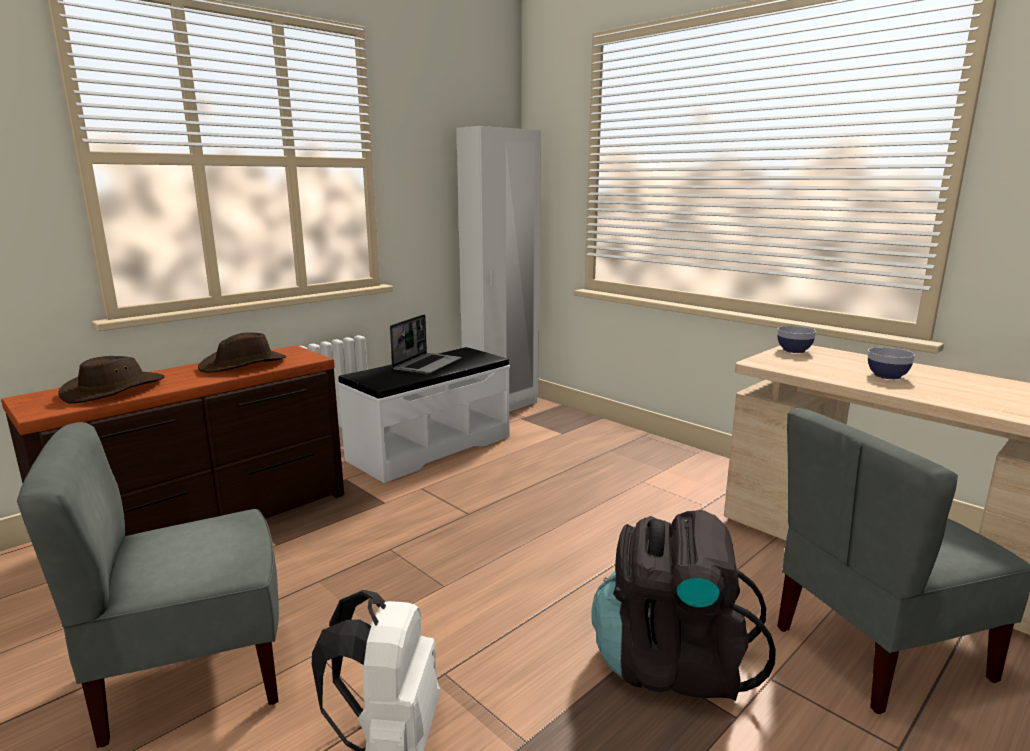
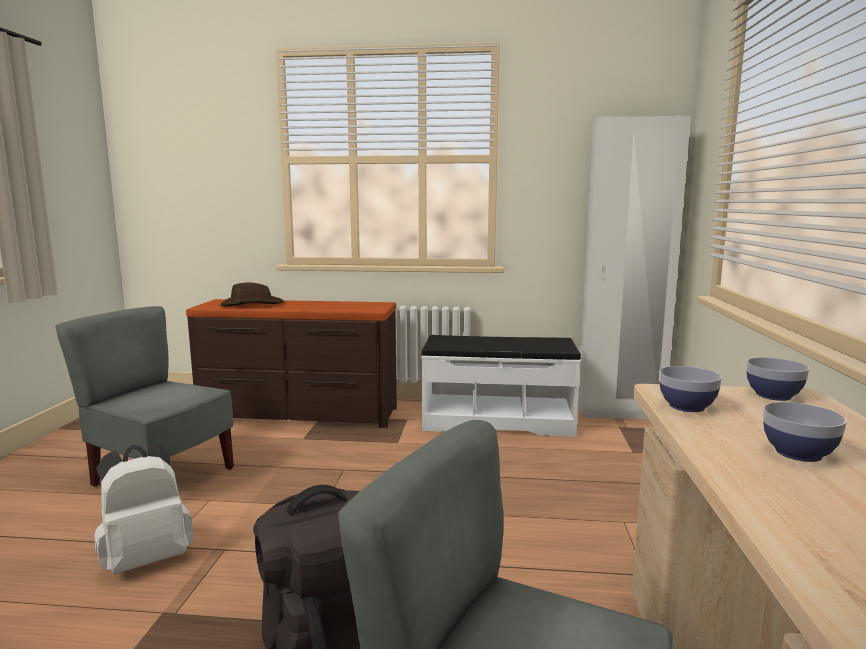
camera: 50 degrees right, 5 degrees down
brown hat [198,332,287,372] -> none
laptop [390,315,461,374] -> none
none -> bowl [659,366,722,412]

